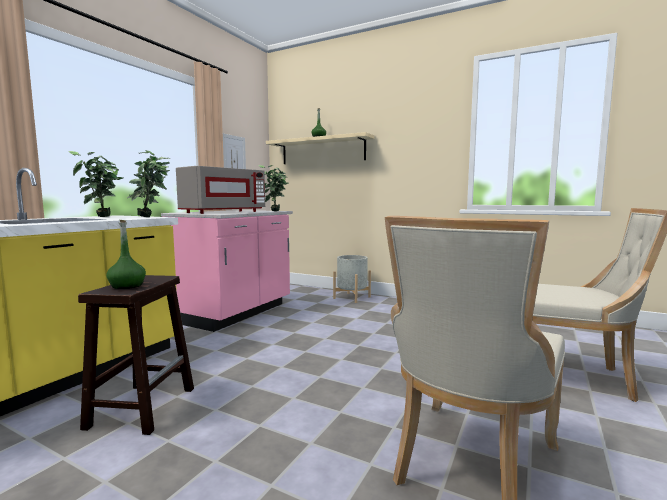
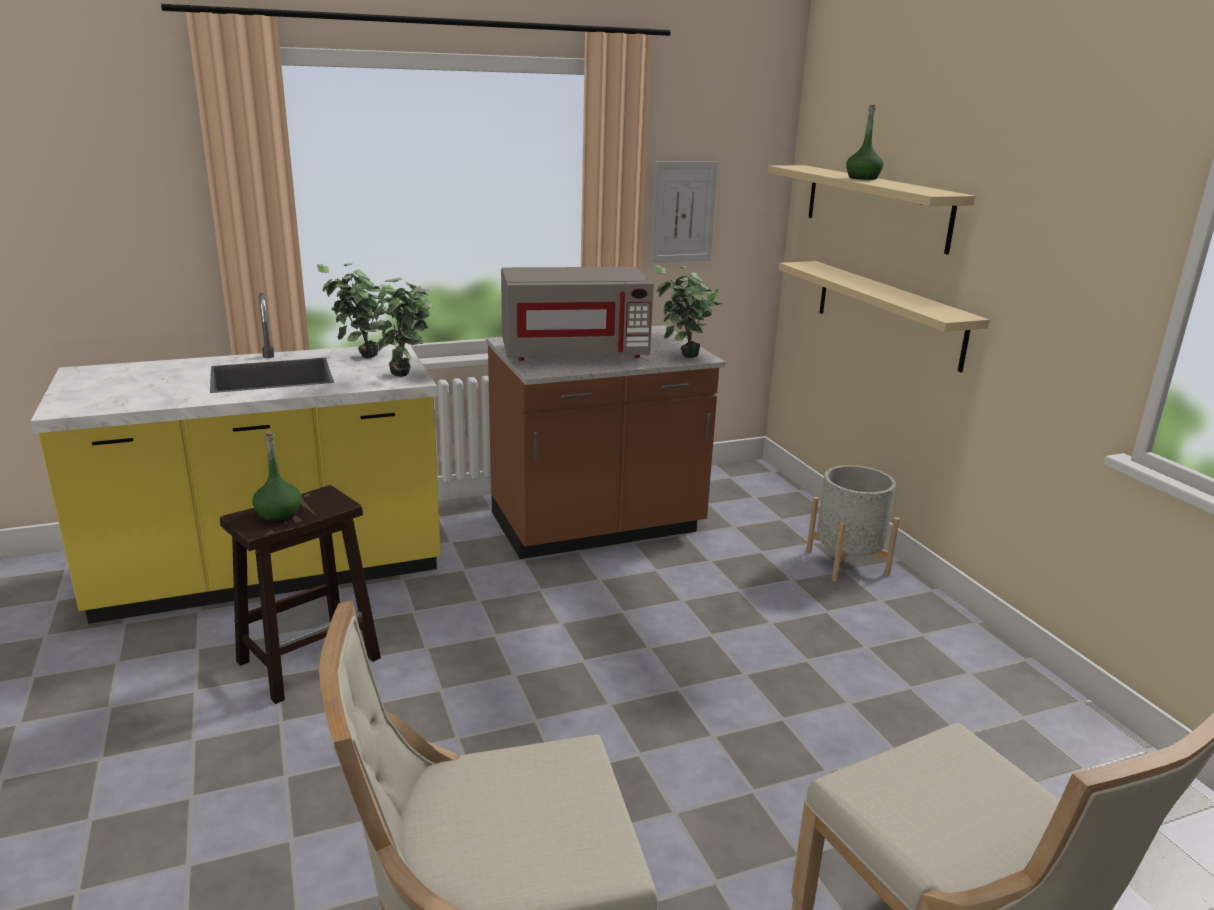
camera: 40 degrees right, 15 degrees up
pink counter [161,210,293,332] -> brown counter [486,325,725,559]
none -> beige shelf [779,261,989,372]

